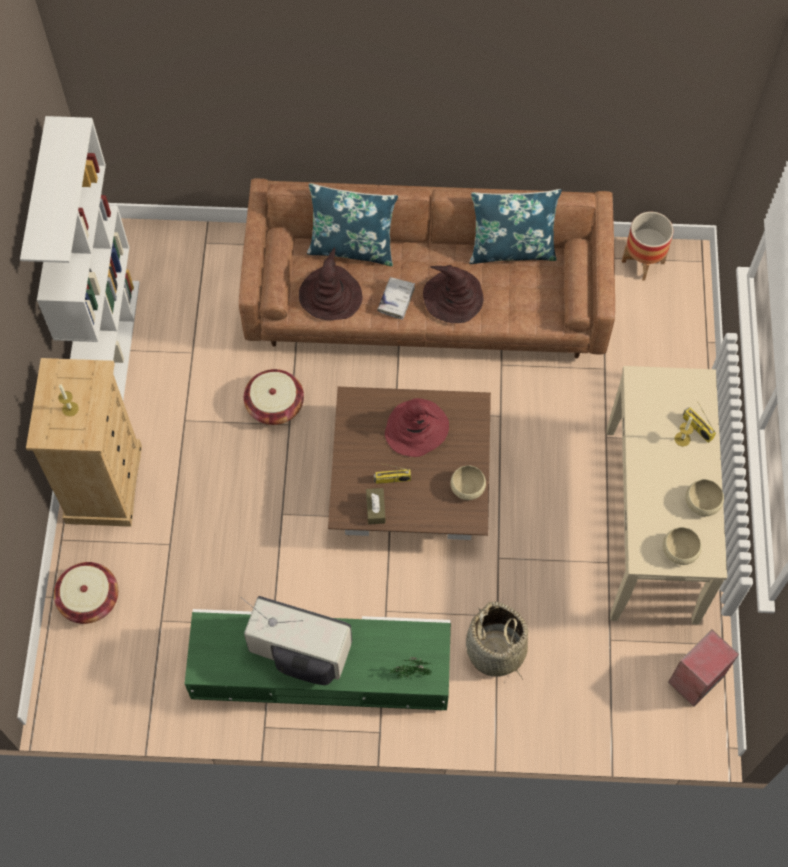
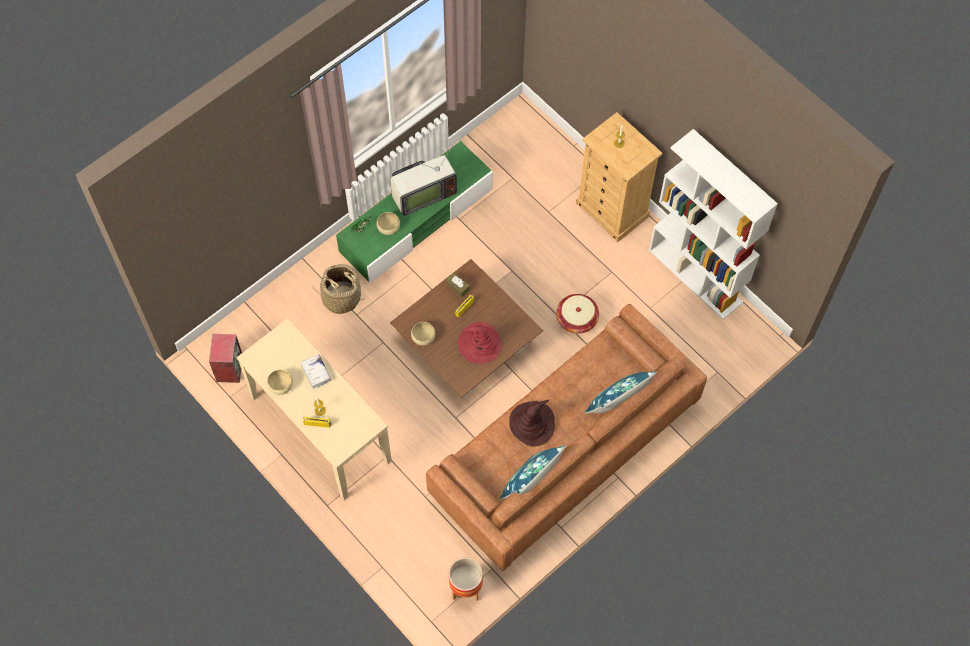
camera: 135 degrees right, 0 degrees up
basket [54,562,118,624] -> none
brown hat [299,247,363,320] -> none
white book [377,277,415,320] -> white book moved to [301,354,332,389]
beige bowl [663,527,702,565] -> beige bowl moved to [376,212,400,235]

